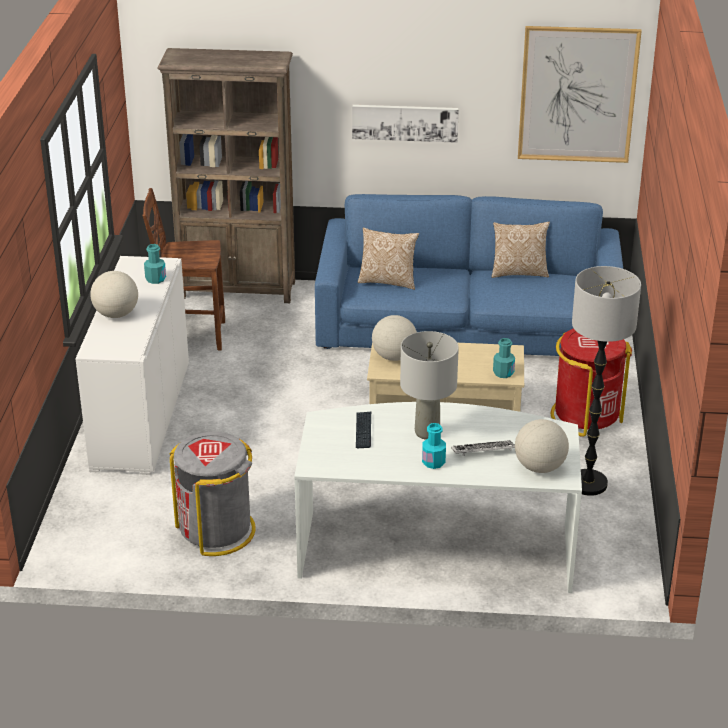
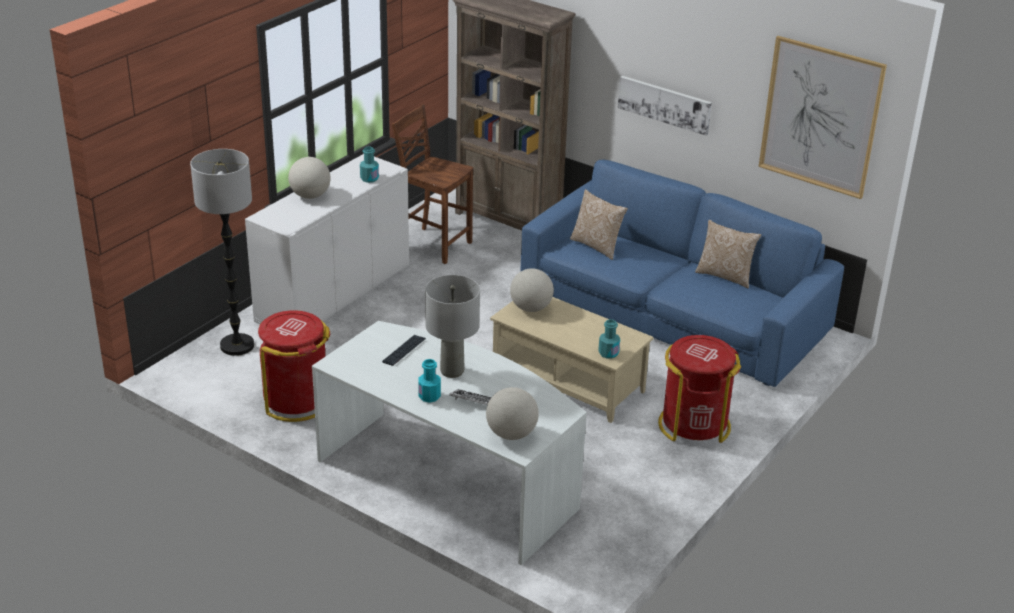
camera: 30 degrees right, 0 degrees up
grey trash can [169,432,256,556] -> red trash can [258,310,330,422]
floor lamp [572,266,641,496] -> floor lamp moved to [190,149,254,356]

